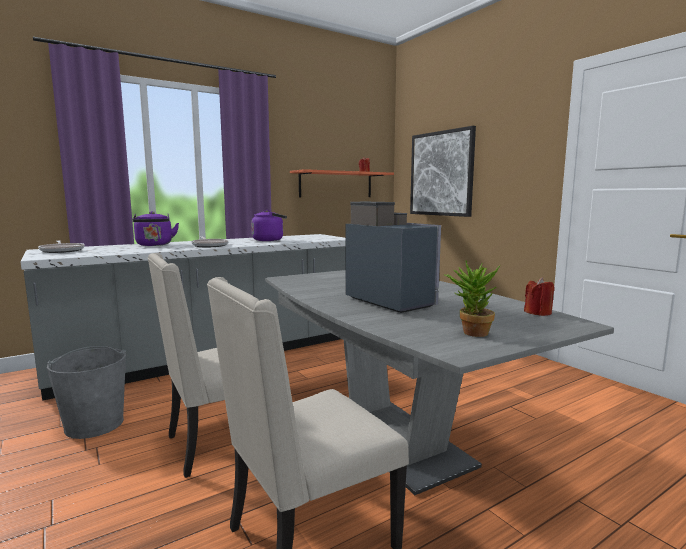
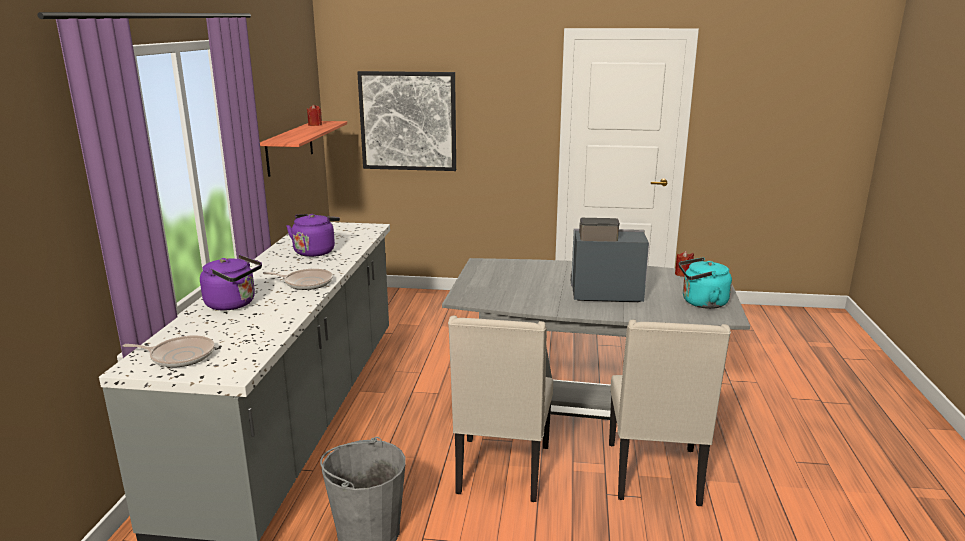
camera: 50 degrees left, 10 degrees up
potted plant [443,260,501,337] -> turquoise kettle [679,257,732,309]

